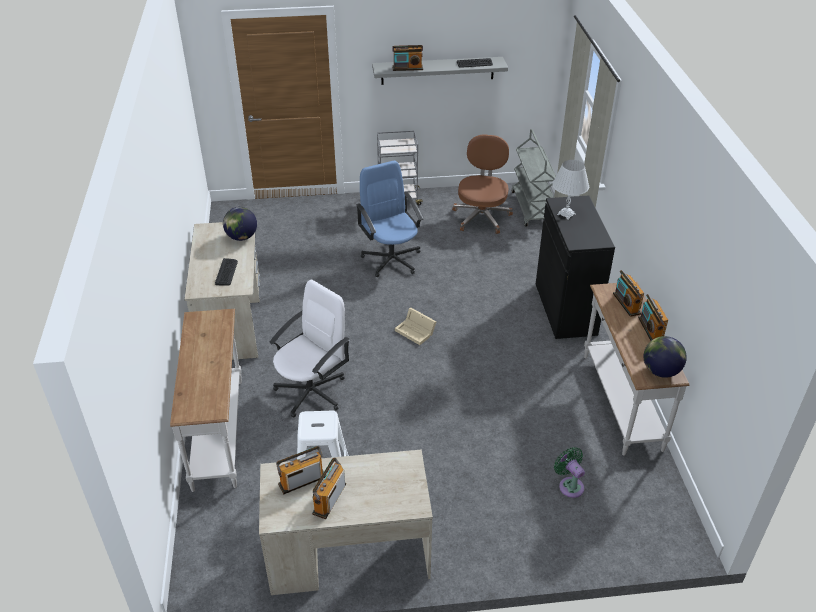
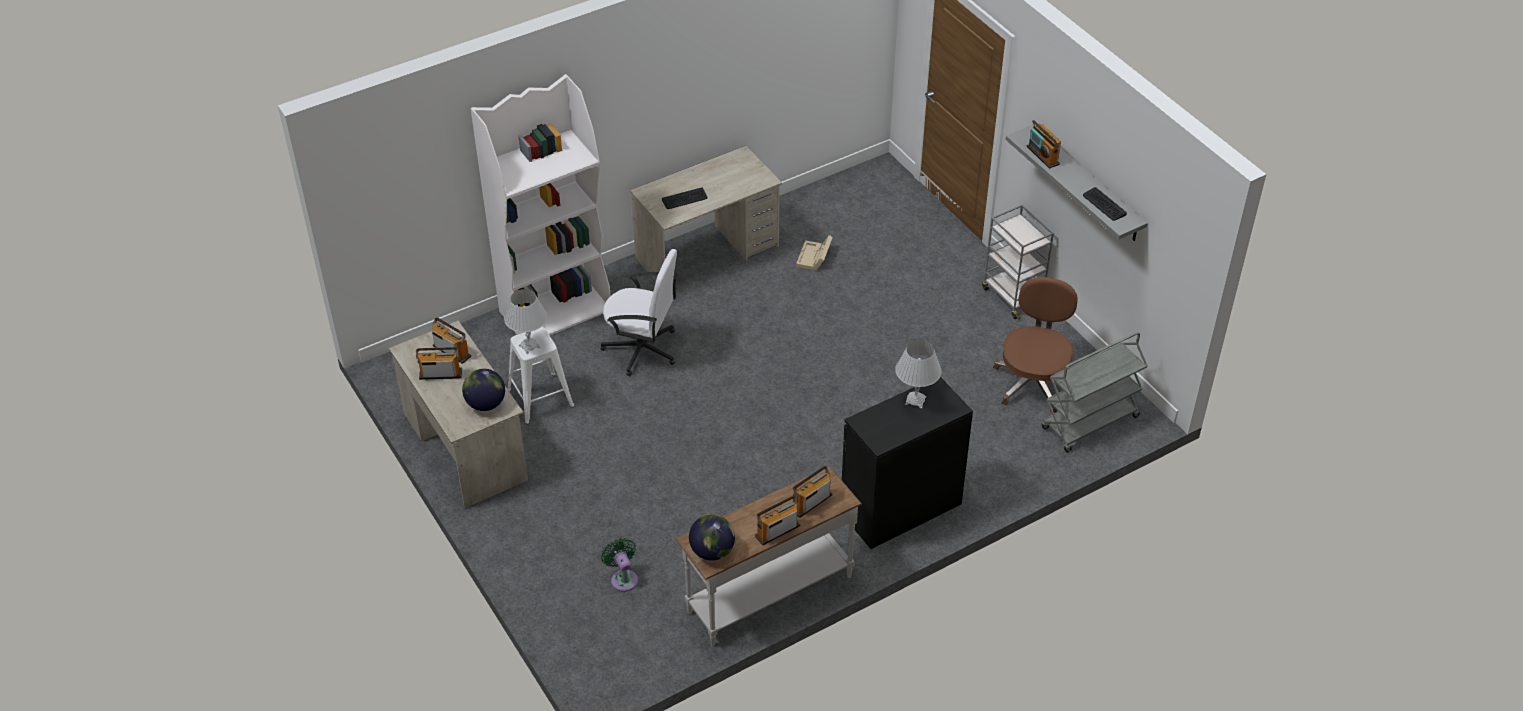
camera: 65 degrees right, 5 degrees up
white console table [170,309,242,492] -> white bookcase [471,74,611,335]
globe [223,207,257,241] -> globe moved to [462,369,505,411]
blue office chair [356,161,423,277] -> none
beige storage box [395,308,437,345] -> beige storage box moved to [796,235,833,270]
brown office chair [452,134,513,234] -> brown office chair turned 60 degrees counterclockwise [993,277,1078,413]
green fan [554,447,585,498] -> green fan turned 60 degrees counterclockwise [601,538,638,592]
none -> white table lamp [504,289,547,354]

